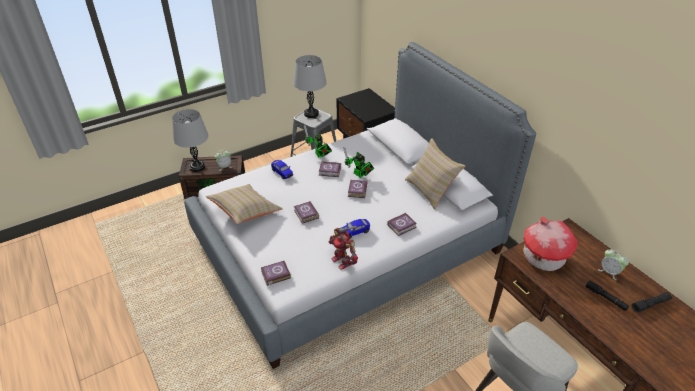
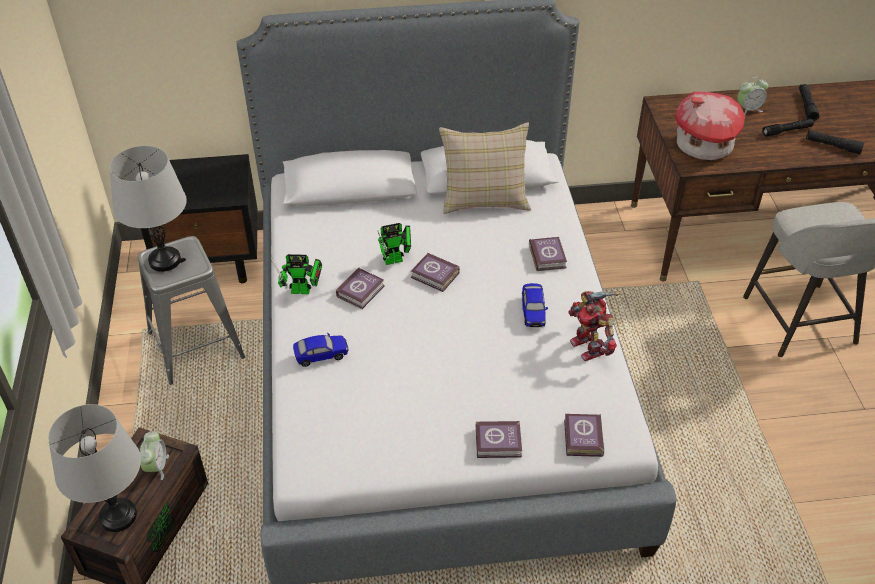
camera: 65 degrees left, 5 degrees up
beige pillow [206,184,283,224] -> none
book [294,201,319,224] -> book moved to [476,421,522,458]
toy robot [328,226,358,270] -> toy robot turned 75 degrees clockwise [568,291,620,361]
none -> black flashlight [806,130,864,154]

